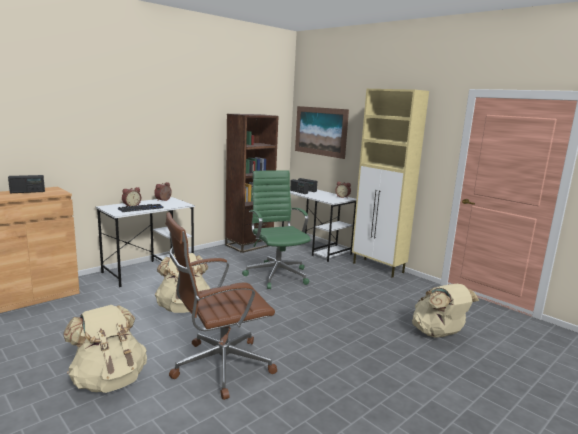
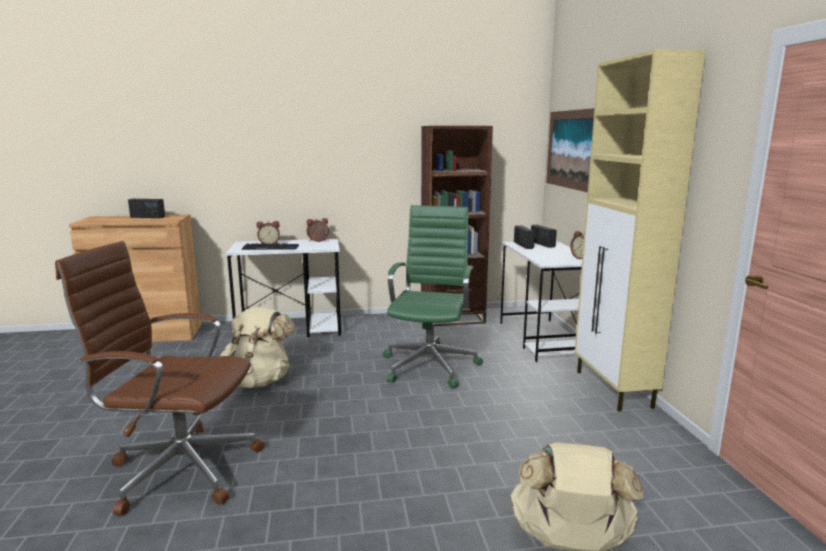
camera: 35 degrees right, 0 degrees up
beige backpack [63,305,147,393] -> none

